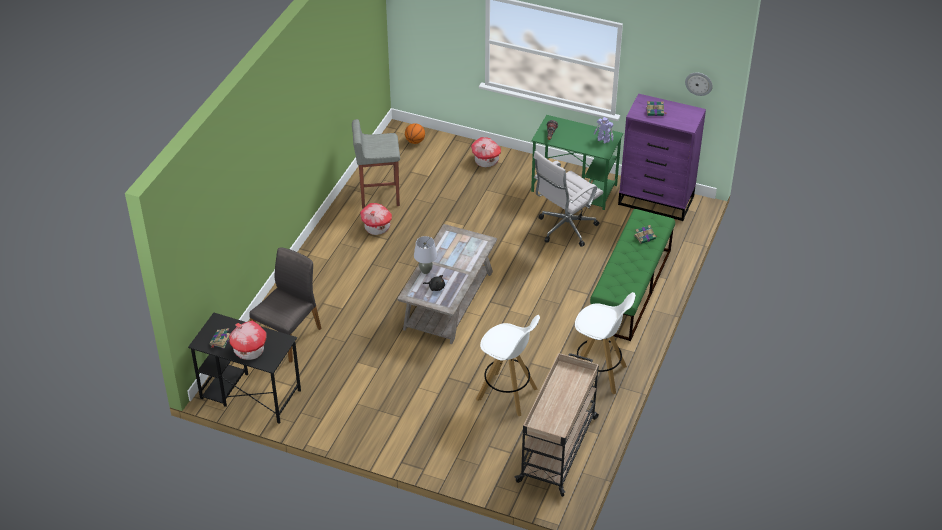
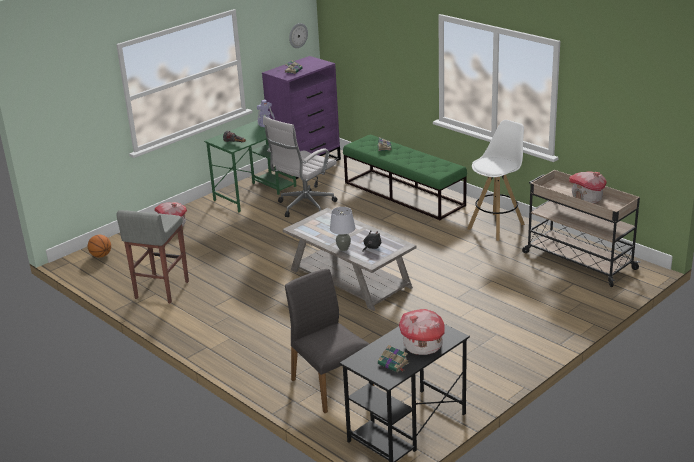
camera: 65 degrees left, 15 degrees down
toy house [360,203,392,235] -> toy house moved to [569,171,607,204]
white stool [476,315,540,416] -> none
white office chair [534,151,603,247] -> white office chair turned 60 degrees clockwise [263,116,338,217]

